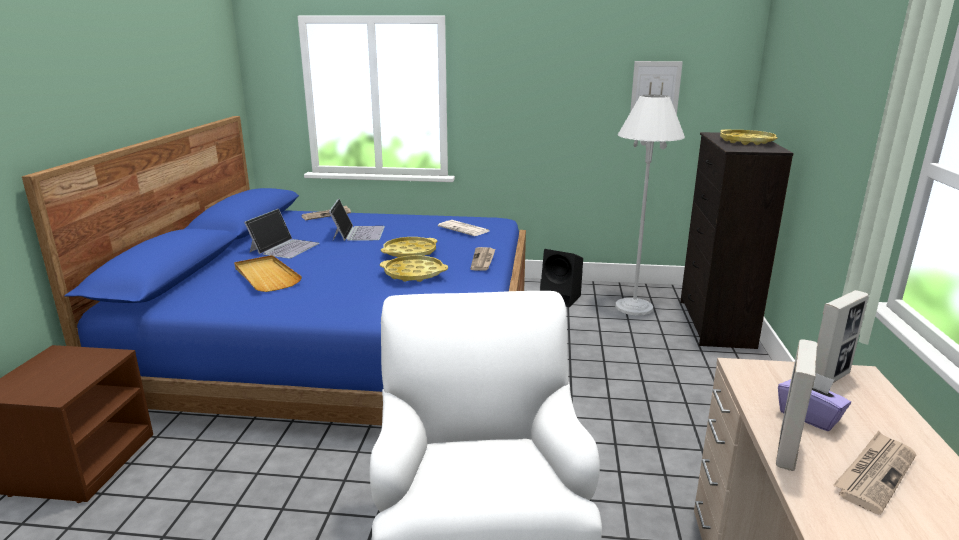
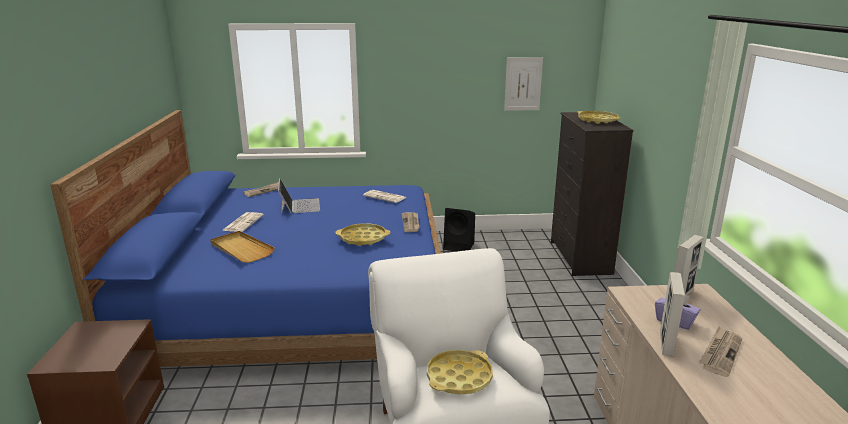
camera: 10 degrees left, 0 degrees up
laptop [244,208,320,258] -> newspaper [222,212,264,232]
yellow tray [381,237,438,257] -> yellow tray moved to [427,350,493,395]
white floor lamp [615,95,685,315] -> none

